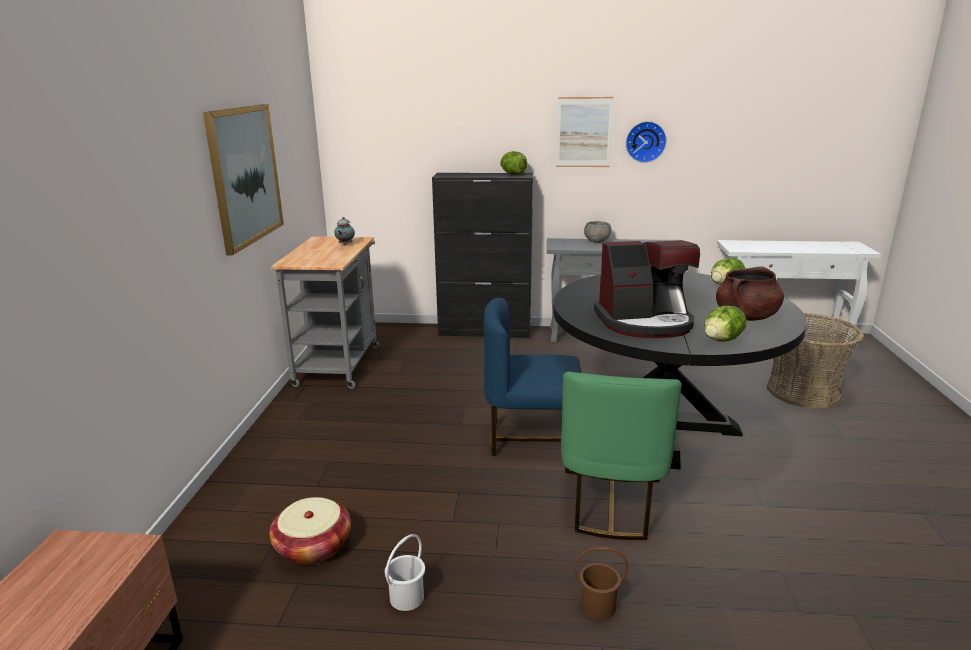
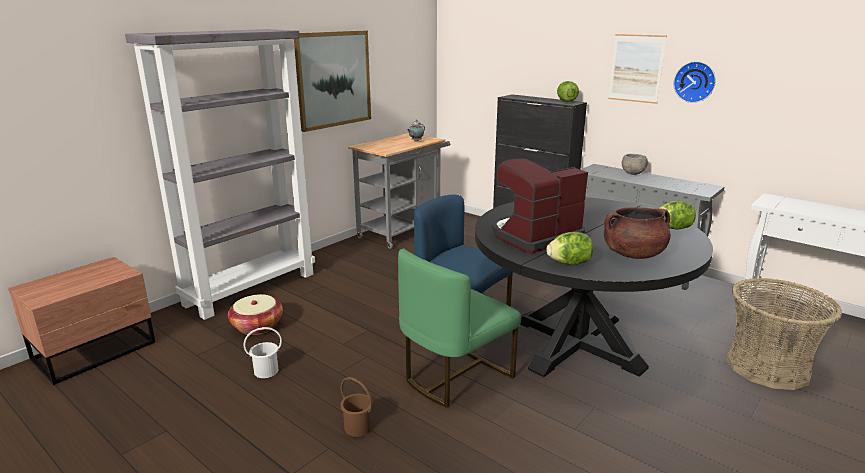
camera: 35 degrees right, 0 degrees up
coffee machine [594,240,700,338] -> coffee machine turned 120 degrees clockwise [492,159,588,253]
none -> grey bookcase [125,29,315,320]

